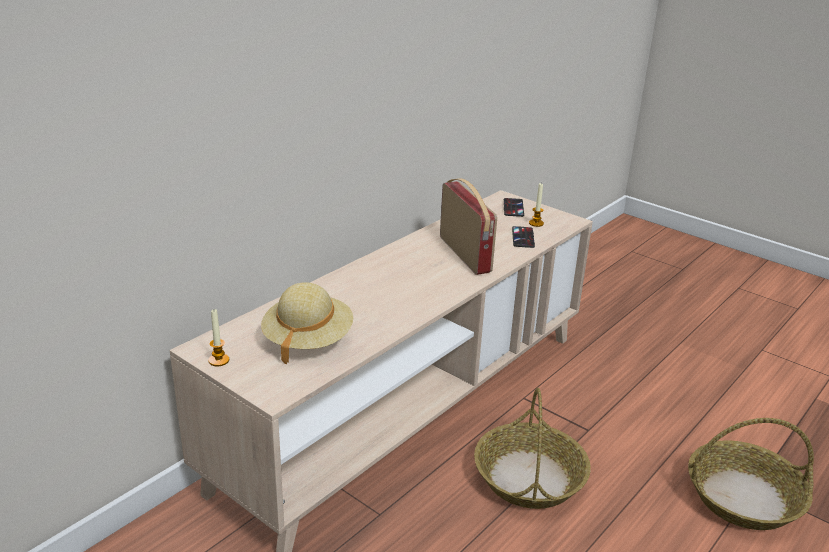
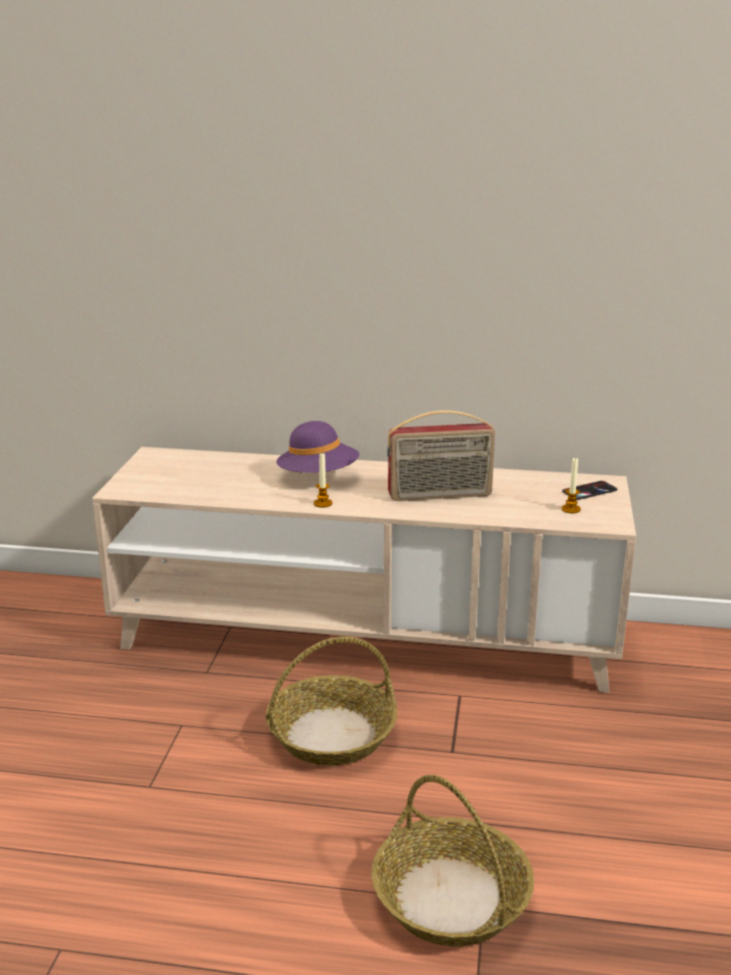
camera: 60 degrees right, 5 degrees down
candle [208,309,229,366] -> candle moved to [314,453,332,508]
beige hat [261,282,353,365] -> none
radio [440,178,497,275] -> radio turned 45 degrees clockwise [387,410,495,501]
phone [512,226,535,248] -> none
none -> purple hat [276,421,359,473]

